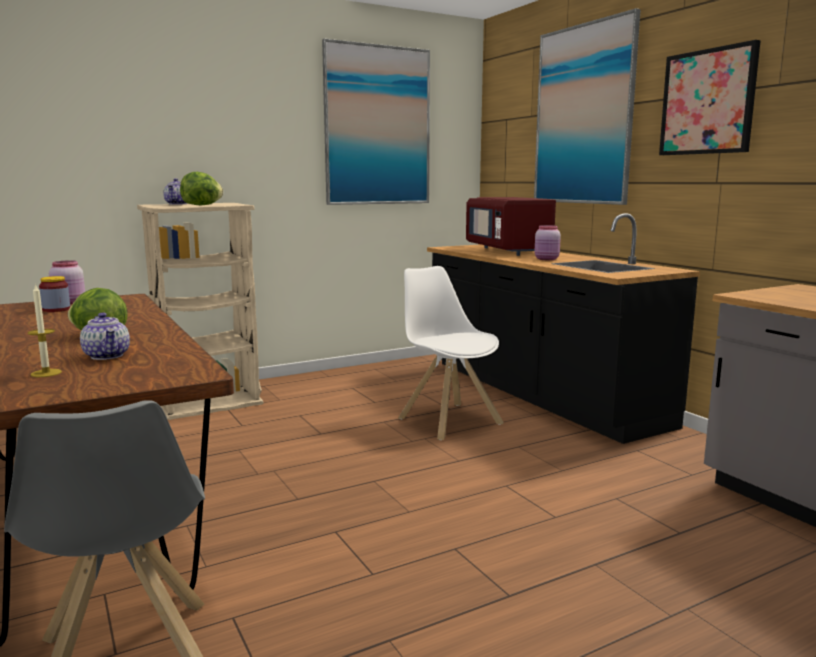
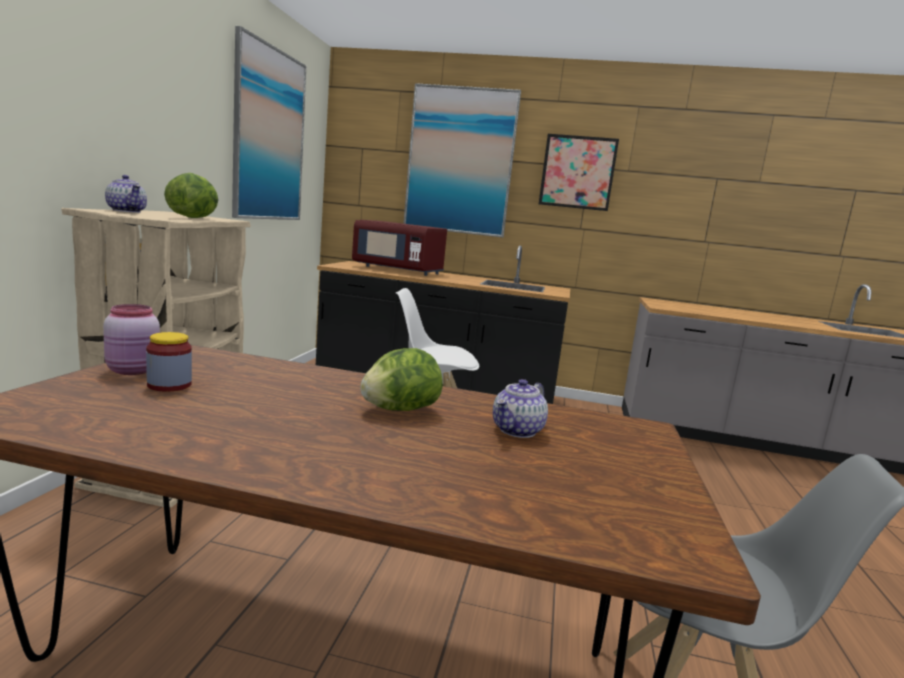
camera: 50 degrees left, 0 degrees up
candle [28,283,62,377] -> none
teapot [80,313,130,360] -> teapot turned 120 degrees clockwise [493,379,548,438]
pink jar [535,225,561,260] -> none

